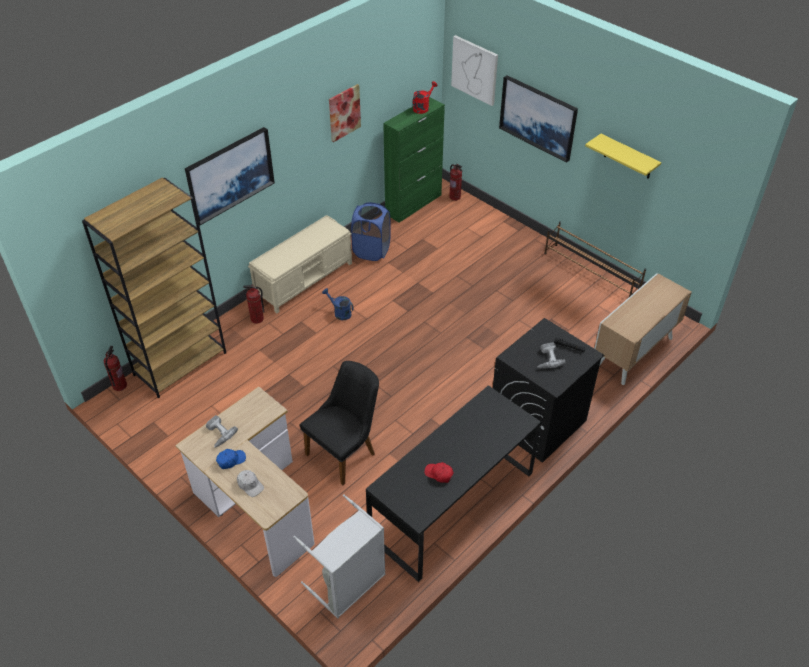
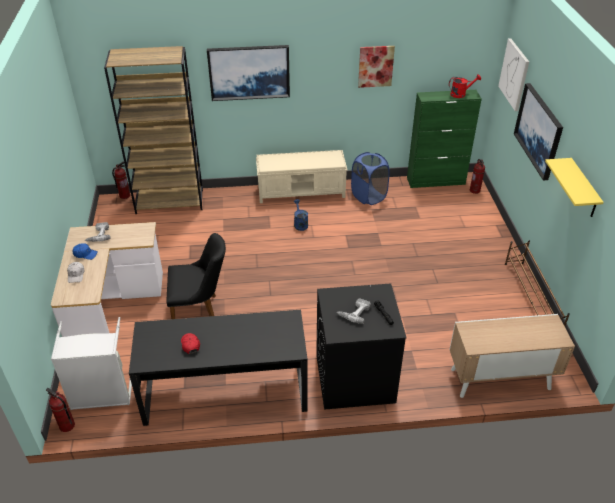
camera: 40 degrees right, 5 degrees down
fire extinguisher [243,285,265,324] -> fire extinguisher moved to [46,388,75,432]

